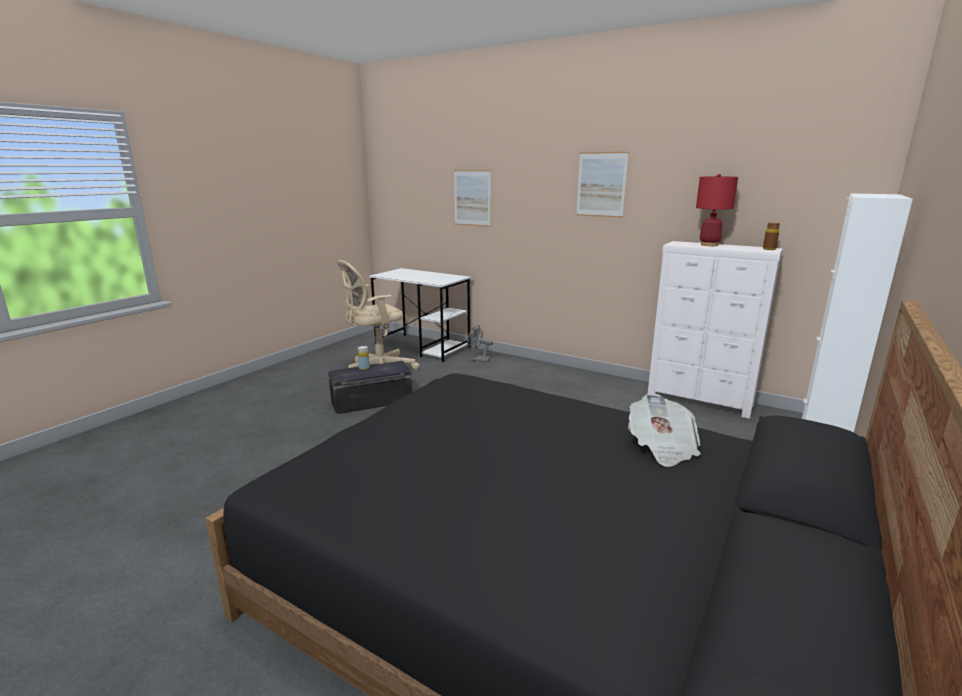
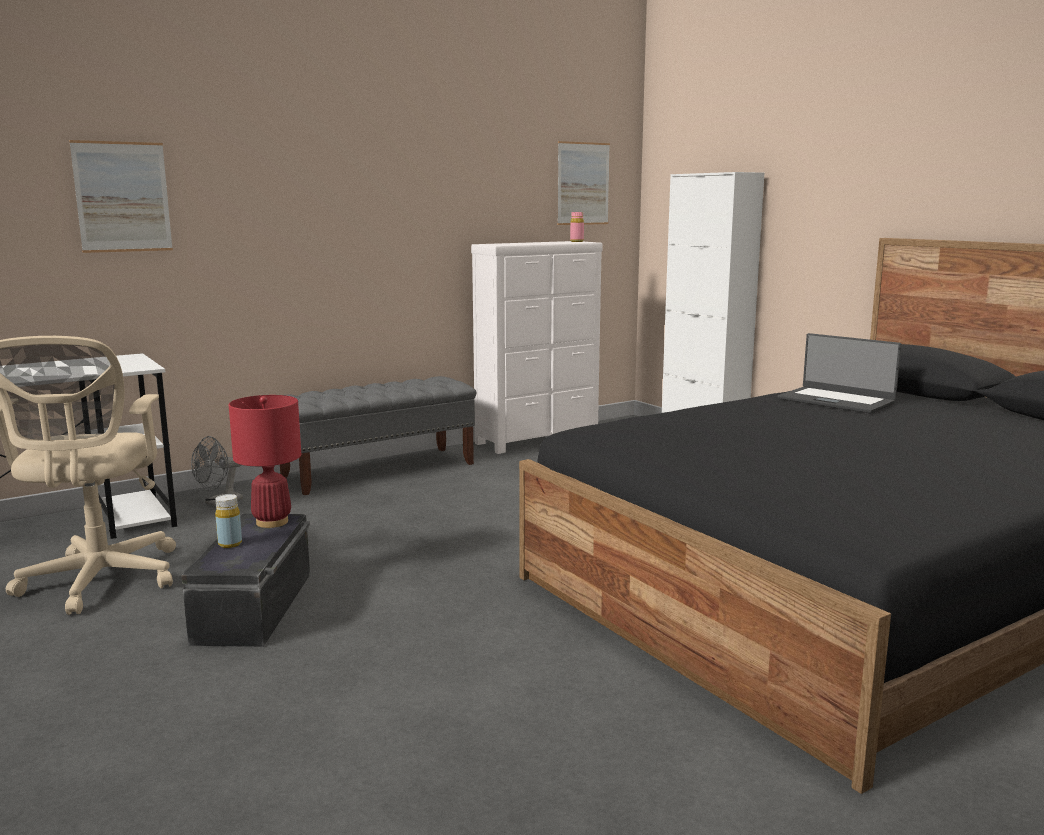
camera: 65 degrees left, 5 degrees down
picture [576,152,628,218] -> picture moved to [557,141,610,225]
newspaper [628,394,701,467] -> laptop [778,333,902,414]
red table lamp [696,174,738,246] -> red table lamp moved to [229,395,301,528]
brown bottle [763,223,780,250] -> pink bottle [570,212,584,242]
none -> grey bench [280,376,476,495]

